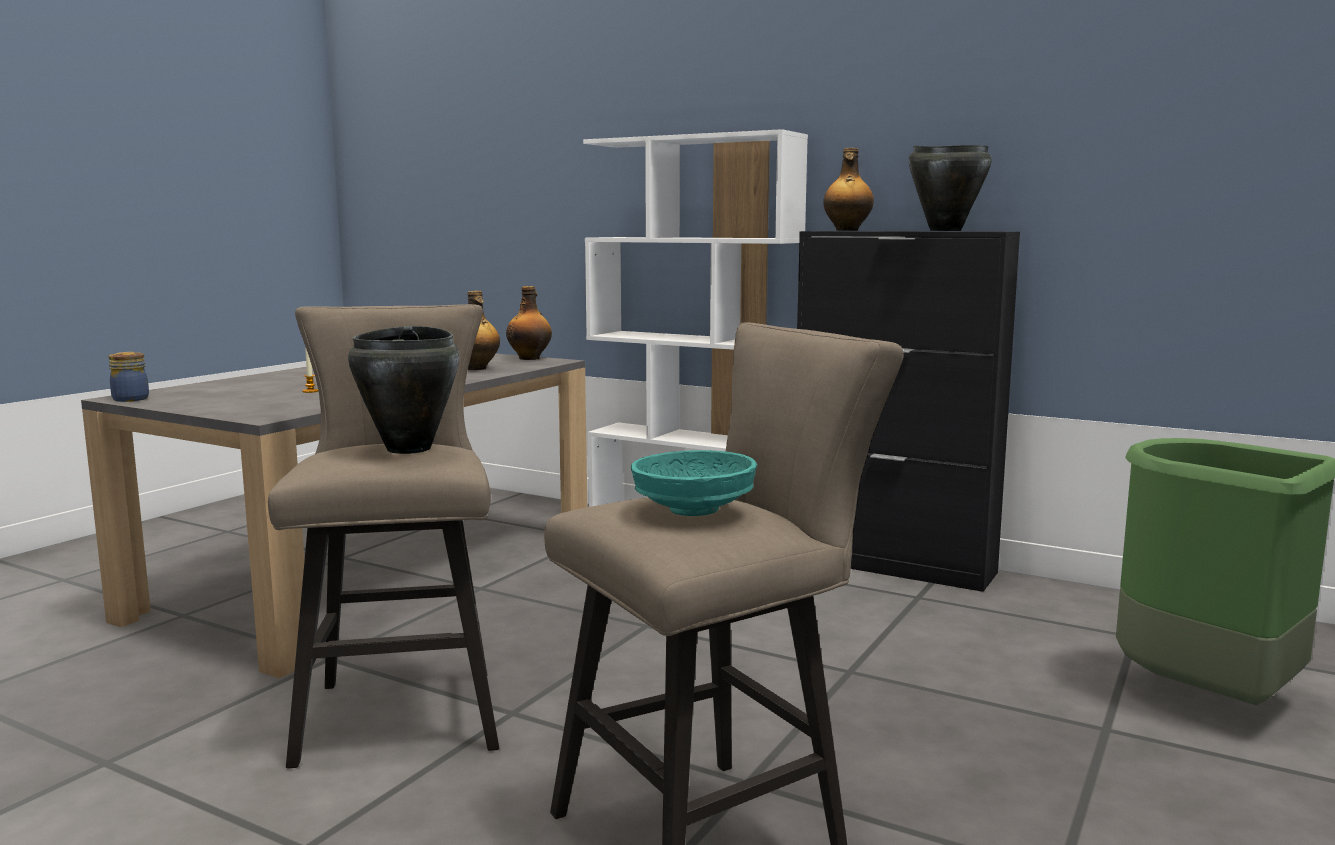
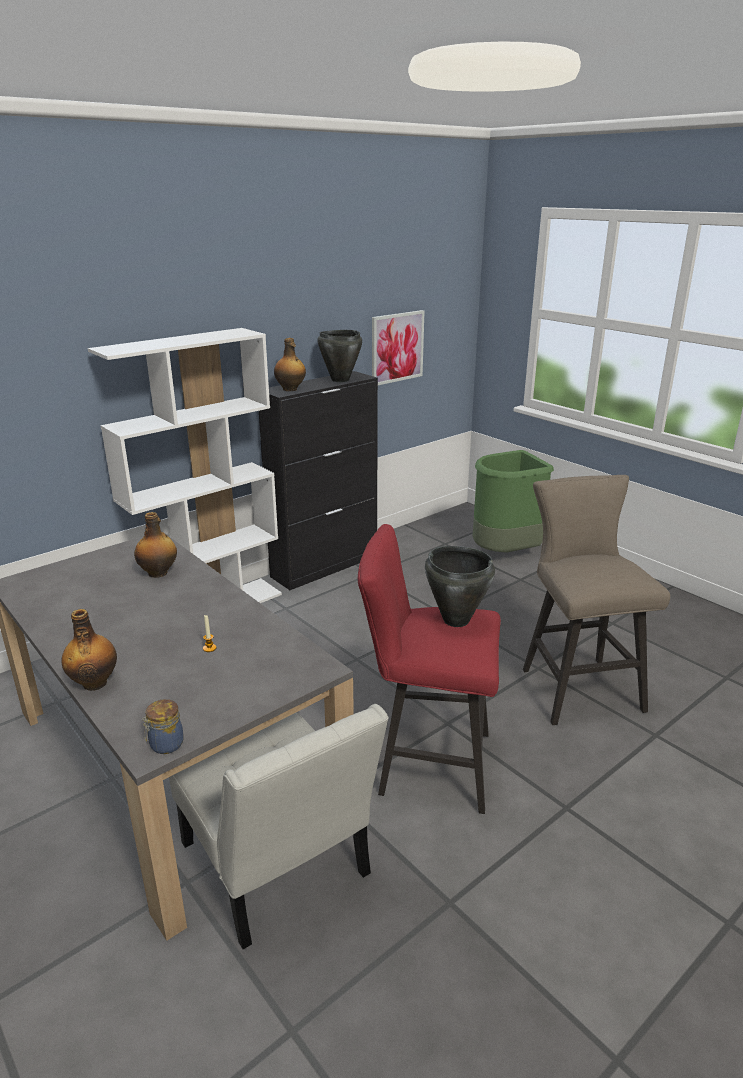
camera: 70 degrees left, 15 degrees up
beige stool [268,304,499,768] -> red stool [358,524,501,814]
bottle [506,286,552,360] -> bottle moved to [62,609,117,691]
turquoise bowl [631,450,757,516] -> none
none -> white chair [169,704,389,949]
none -> picture [372,310,424,385]

